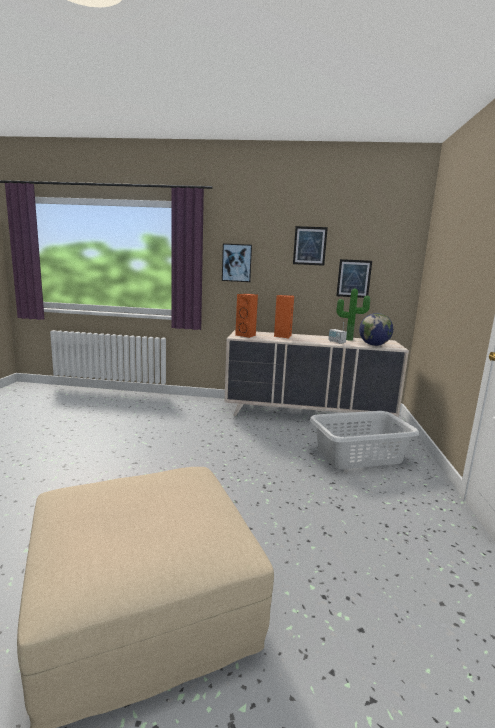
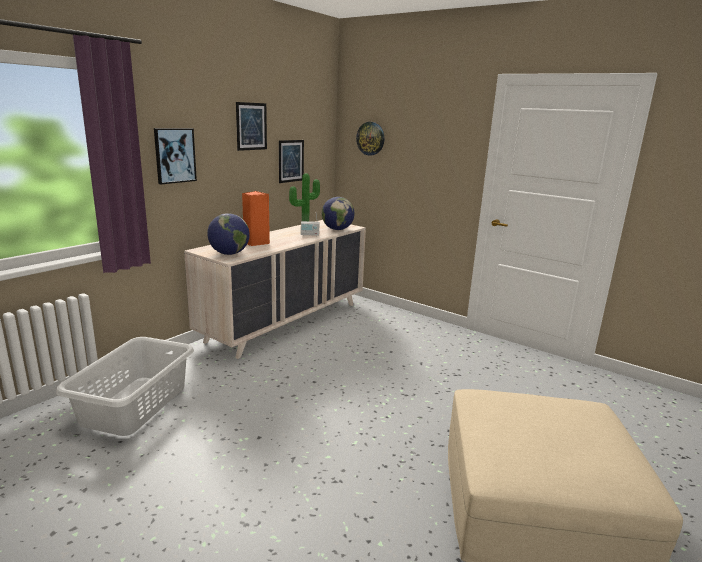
camera: 60 degrees left, 5 degrees up
orange speaker [235,294,258,338] -> globe [207,213,250,255]
grey laundry basket [310,411,419,469] -> grey laundry basket moved to [56,337,194,436]
none -> wall clock [356,122,384,156]

